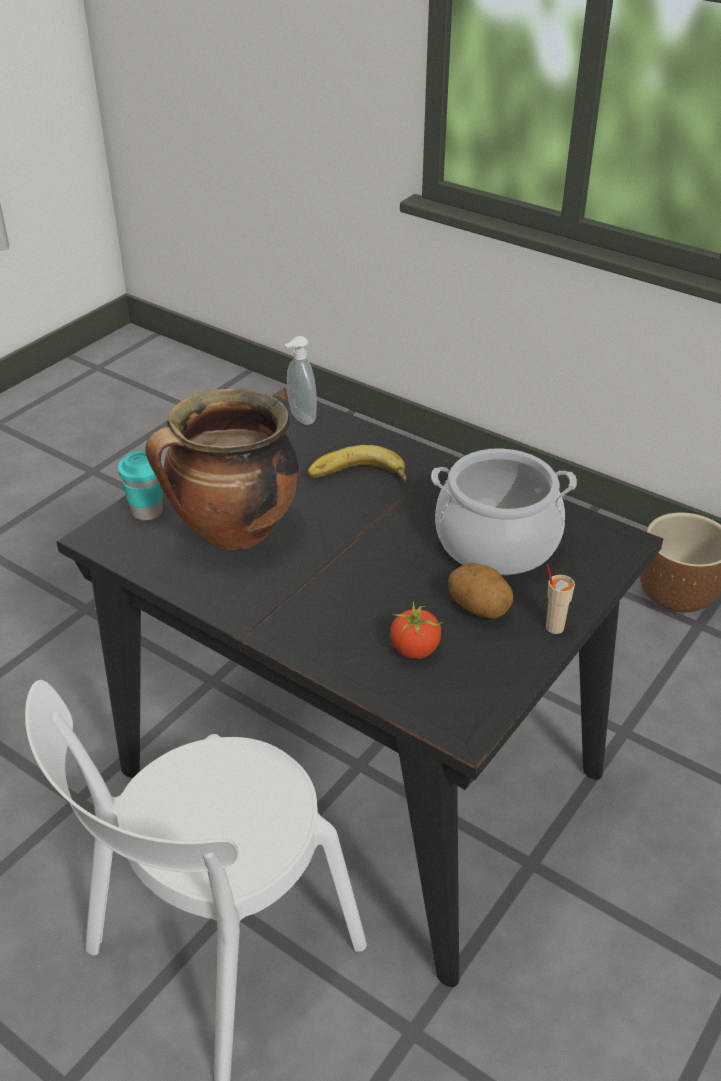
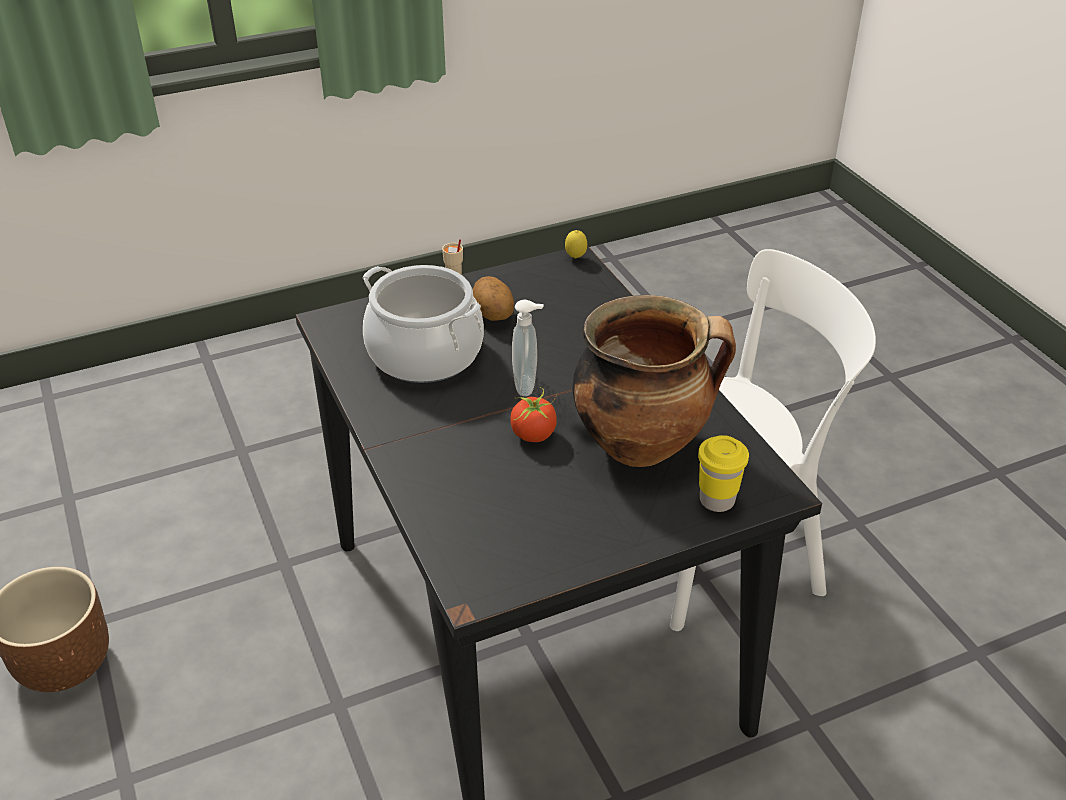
camera: 150 degrees left, 0 degrees up
turquoise cup [118,451,163,521] -> yellow cup [698,435,749,512]
soap dispenser [284,336,317,425] -> soap dispenser moved to [512,300,544,396]
banana [307,445,407,482] -> none
tomato [390,601,443,659] -> tomato moved to [510,387,558,442]
none -> lemon [565,230,587,259]

